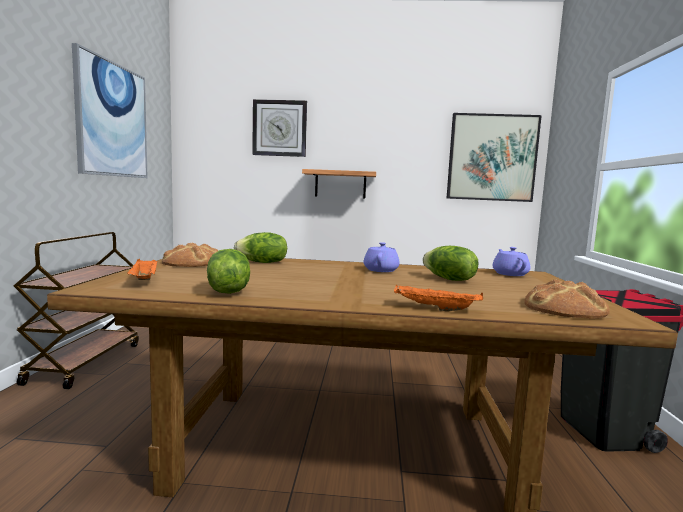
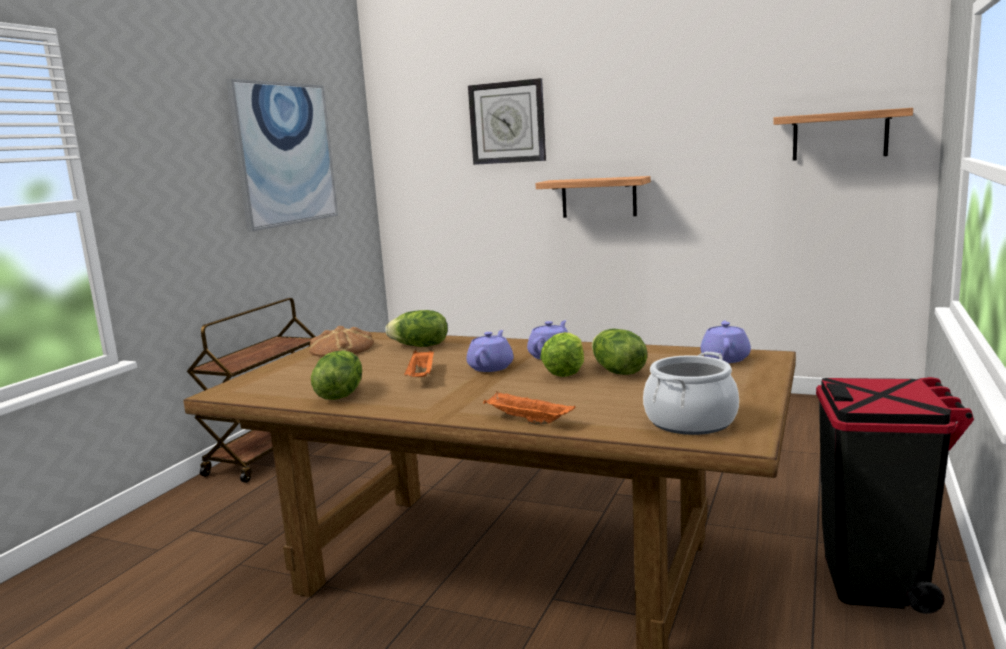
camera: 20 degrees right, 5 degrees up
orange tray [127,259,158,280] -> orange tray moved to [404,351,434,377]
picture [447,113,542,202] -> shelf [773,108,913,161]
bread [524,280,610,319] -> cooking pot [643,352,739,435]
none -> purple teapot [467,330,514,372]
none -> lettuce [540,332,584,377]

